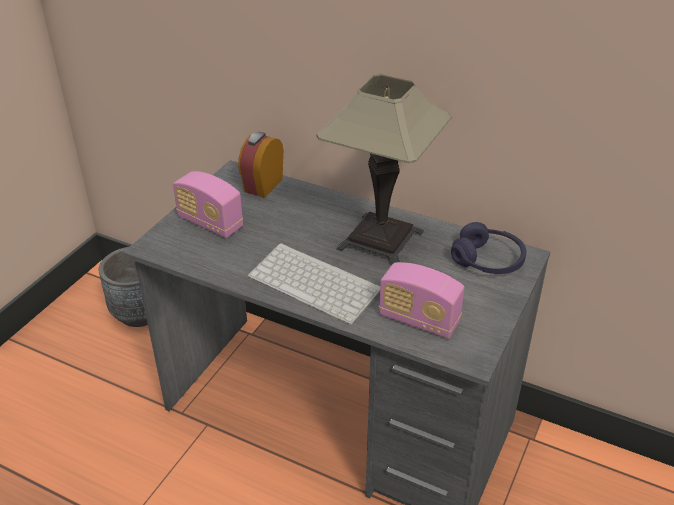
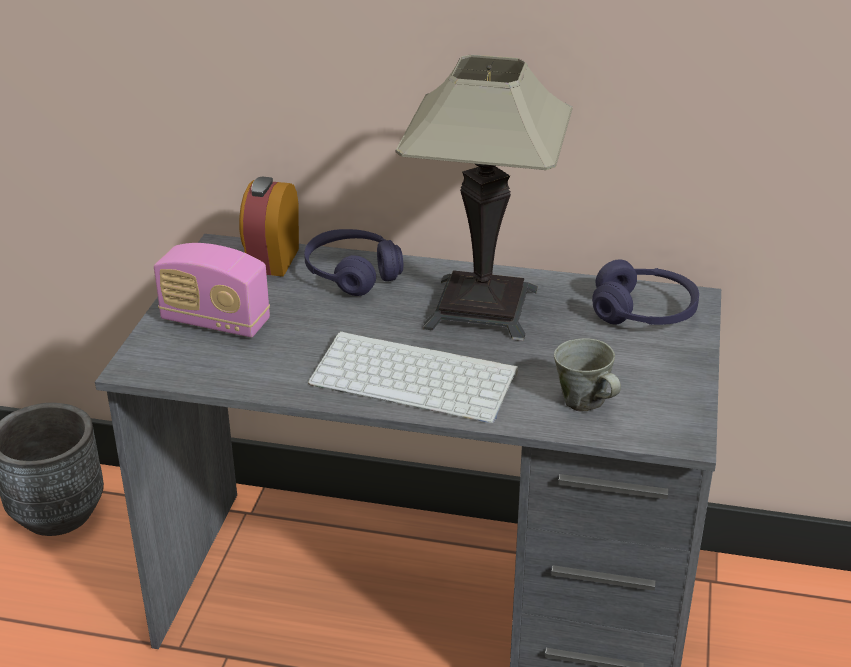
camera: 15 degrees left, 5 degrees down
radio [379,262,464,339] -> grey mug [554,338,621,412]
none -> purple headphones [304,229,403,296]

